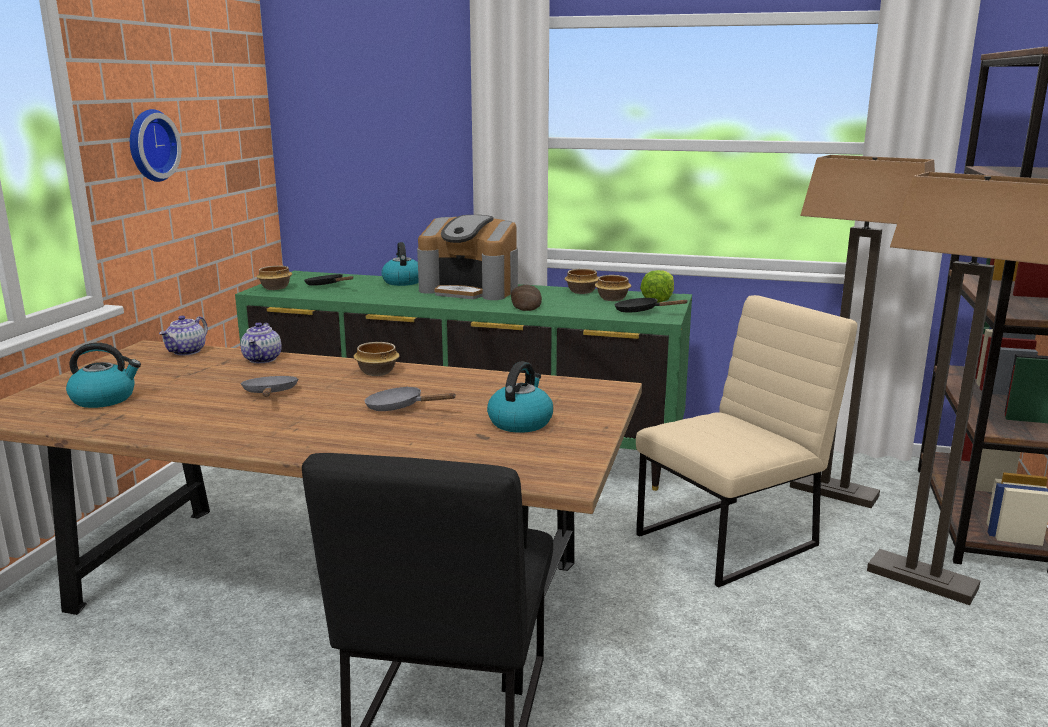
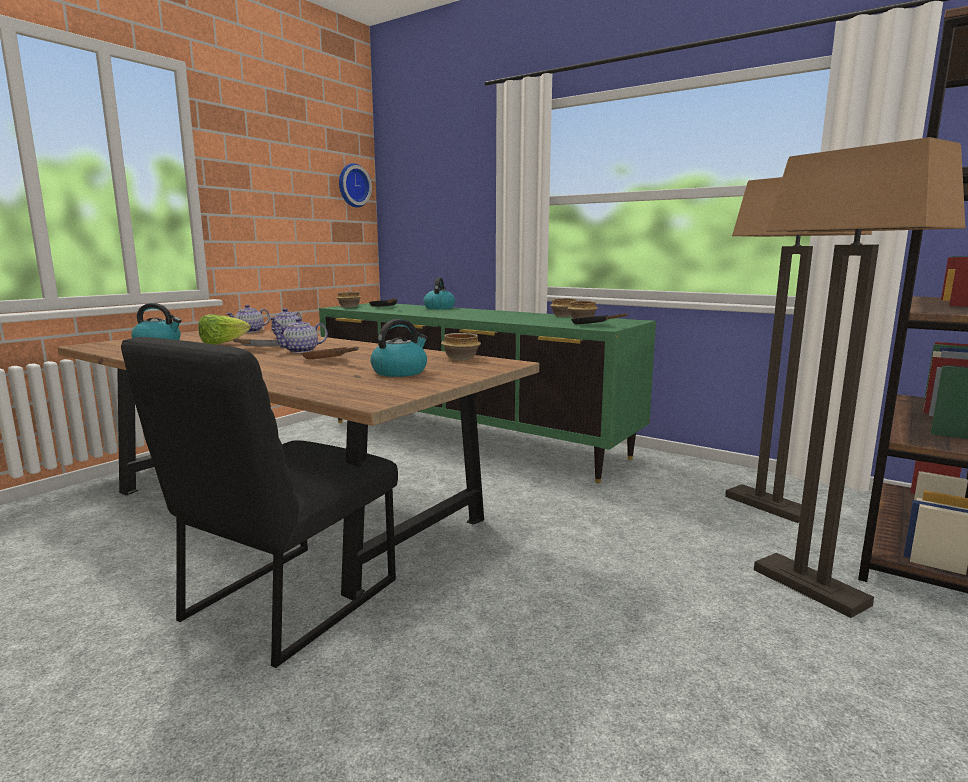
camera: 20 degrees right, 5 degrees down
wall clock [130,109,181,182] -> wall clock moved to [339,163,372,208]
bowl [353,342,400,376] -> bowl moved to [441,333,481,360]
grey frying pan [365,387,456,411] -> brown frying pan [301,347,359,359]
coffee machine [417,215,518,300] -> none
bread [511,285,542,311] -> none
beige chair [636,295,857,588] -> none
lettuce [640,270,674,303] -> lettuce moved to [198,314,251,345]
none -> teapot [271,318,328,353]

